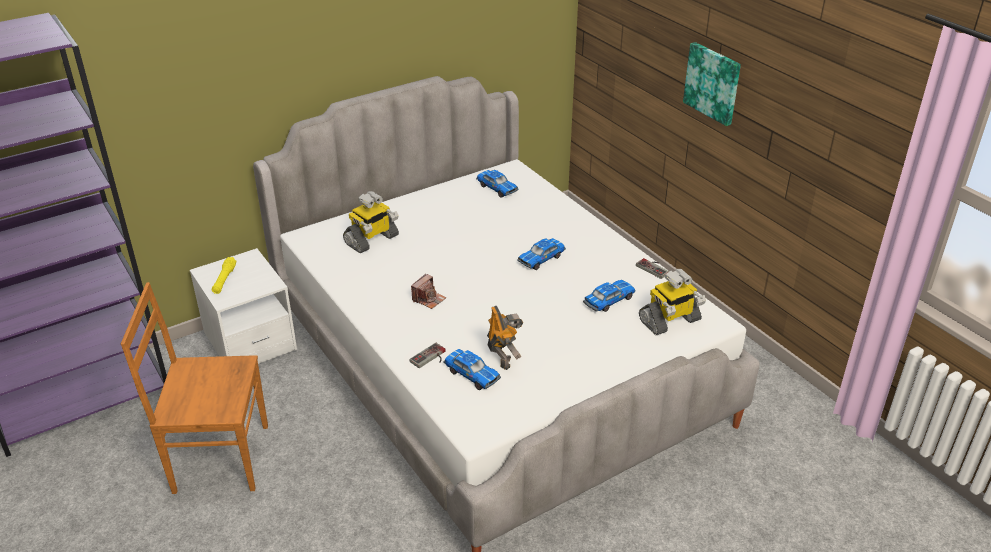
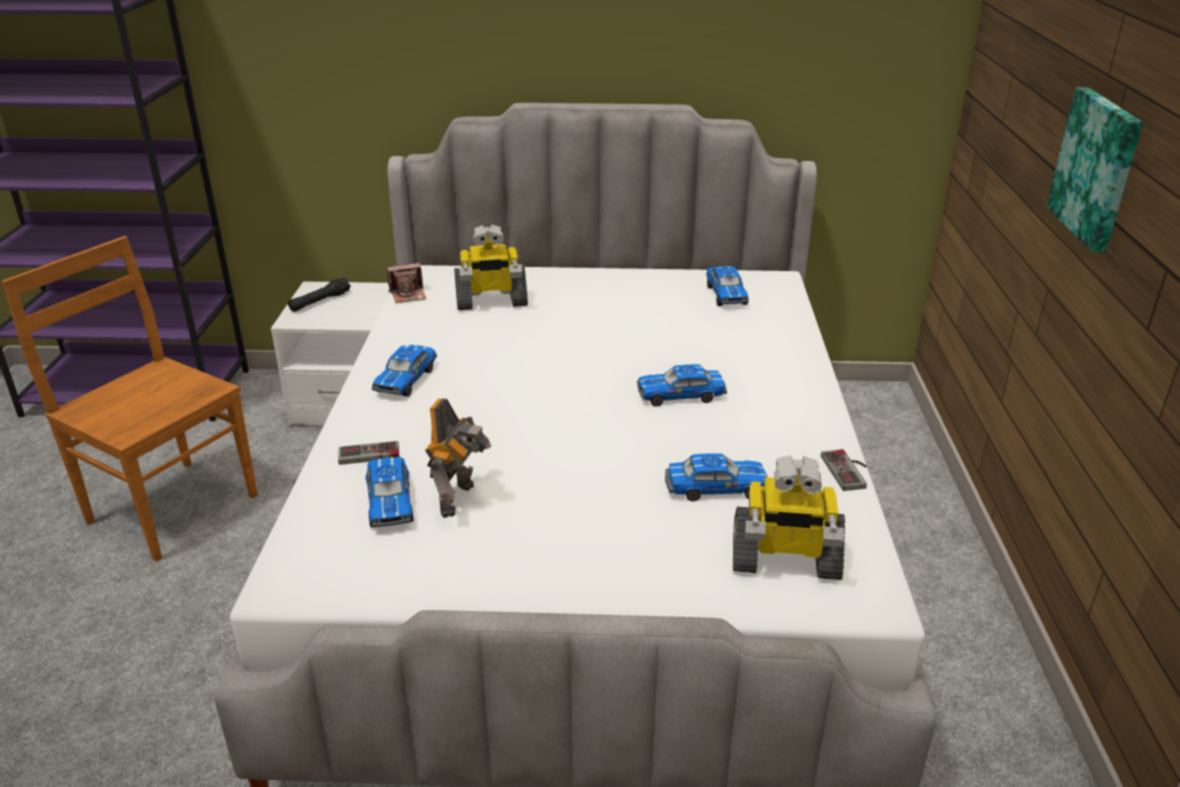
camera: 35 degrees right, 5 degrees down
yellow flashlight [212,257,236,294] -> black flashlight [288,277,351,312]
camera [411,274,446,309] -> camera moved to [387,262,426,303]
none -> toy car [372,345,437,397]

